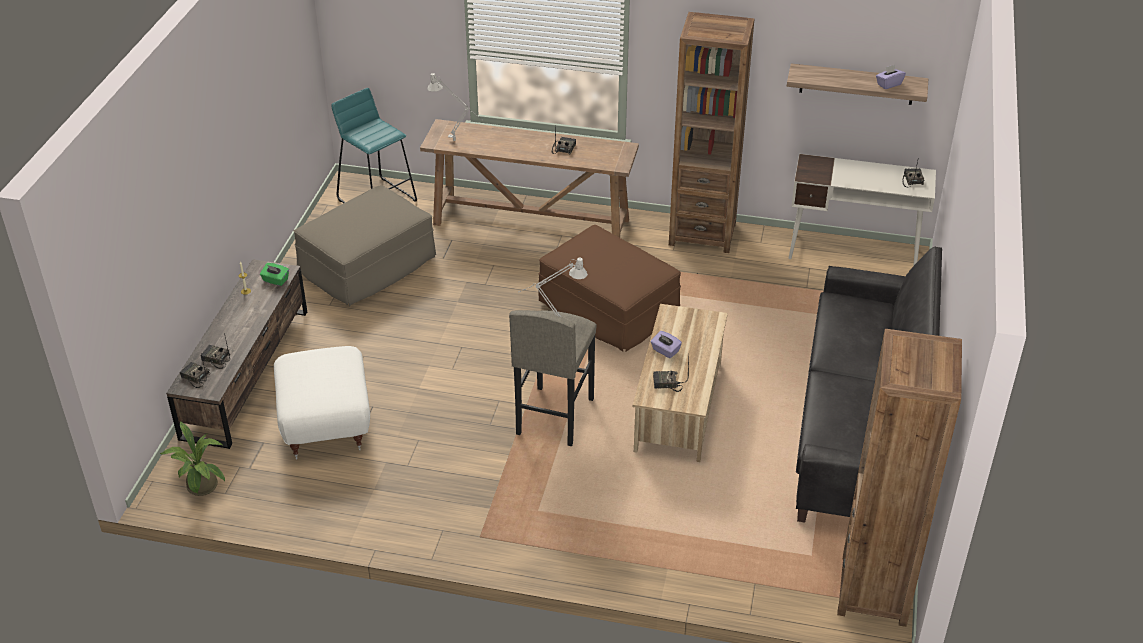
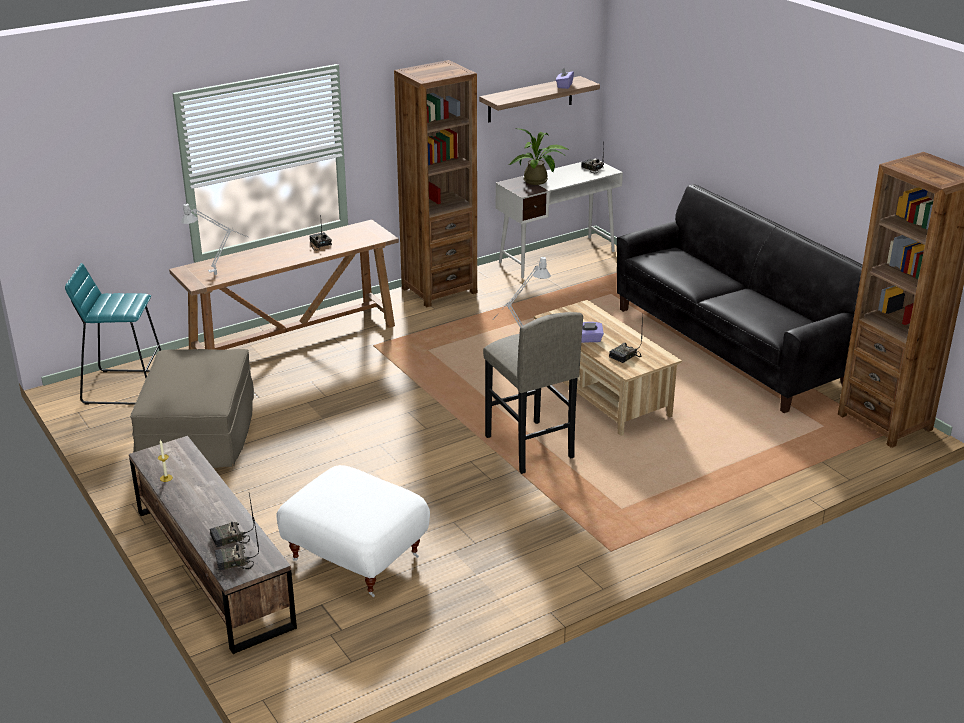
camera: 45 degrees left, 10 degrees down
potted plant [160,421,225,496] -> potted plant moved to [509,128,568,185]
green tissue box [260,263,289,286] -> none
brown ottoman [538,225,681,352] -> none

